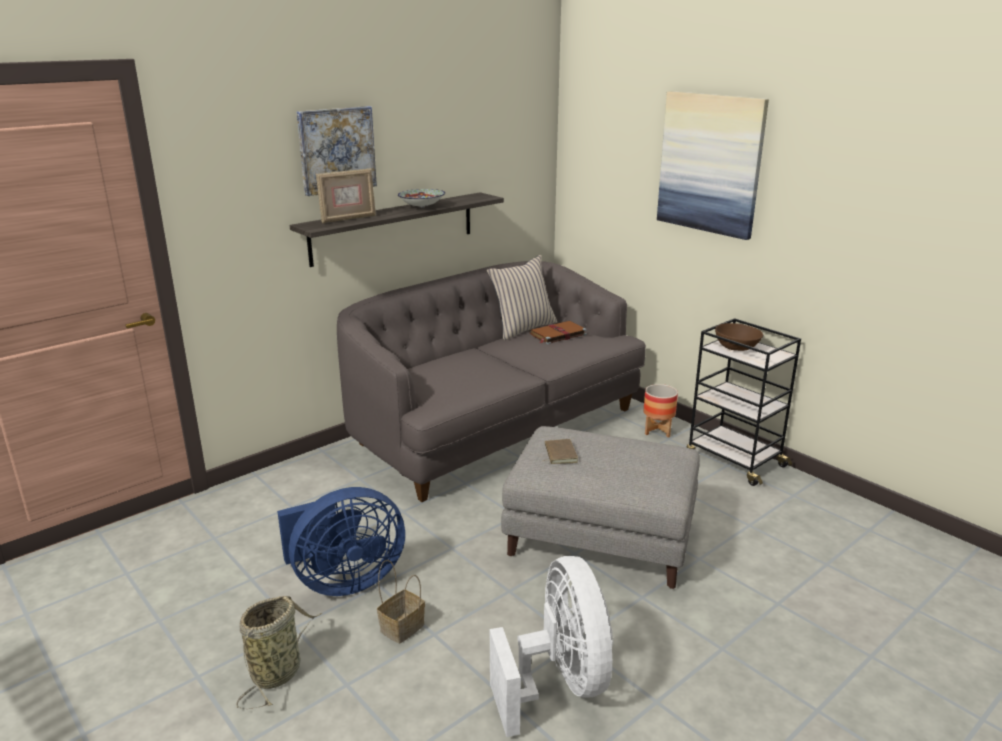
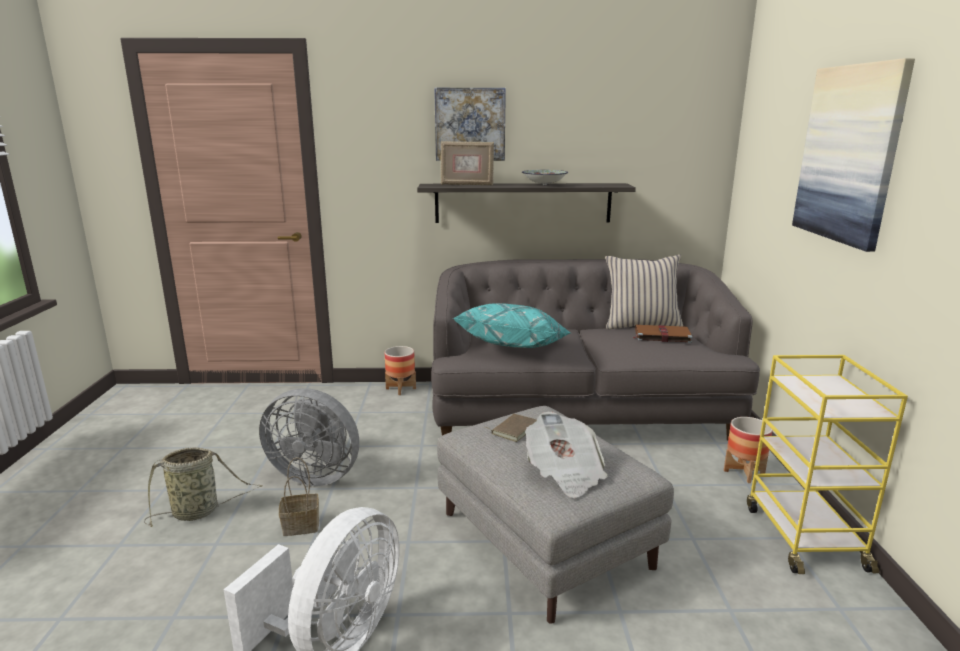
camera: 40 degrees right, 5 degrees down
blue fan [277,487,405,596] -> grey fan [259,388,359,486]
black cart [687,318,801,486] -> yellow cart [747,355,908,574]
brown bowl [715,323,763,351] -> none
none -> planter [385,346,416,395]
none -> turquoise pillow [454,303,570,348]
none -> newspaper [525,412,607,498]

